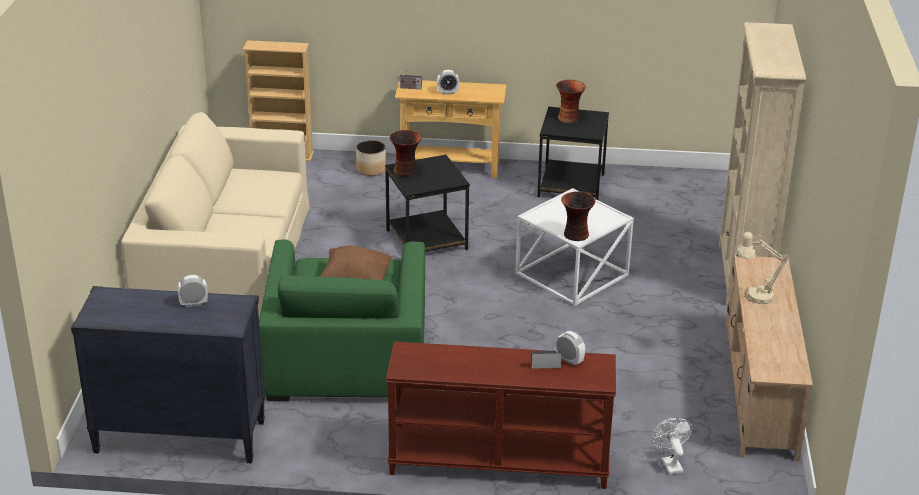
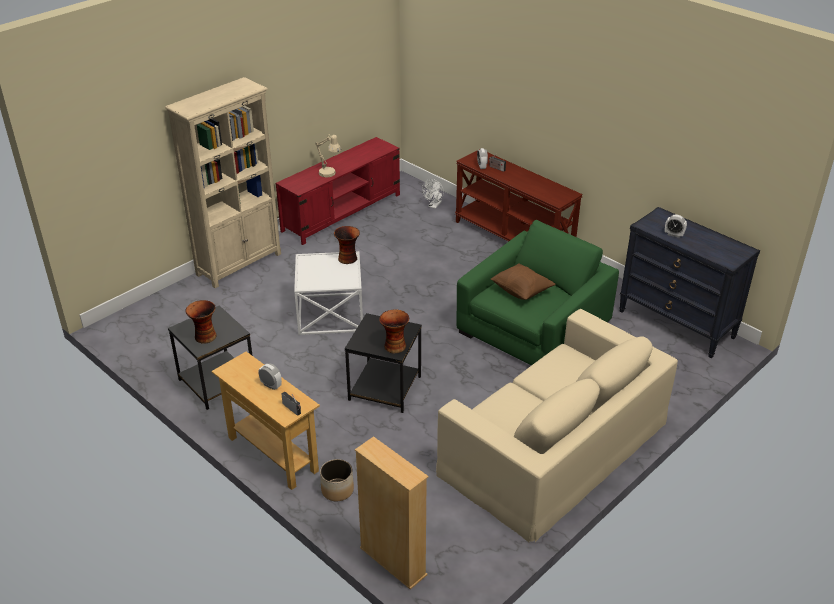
camera: 140 degrees left, 5 degrees up
beige tv stand [725,255,813,461] -> red tv stand [276,137,400,245]

